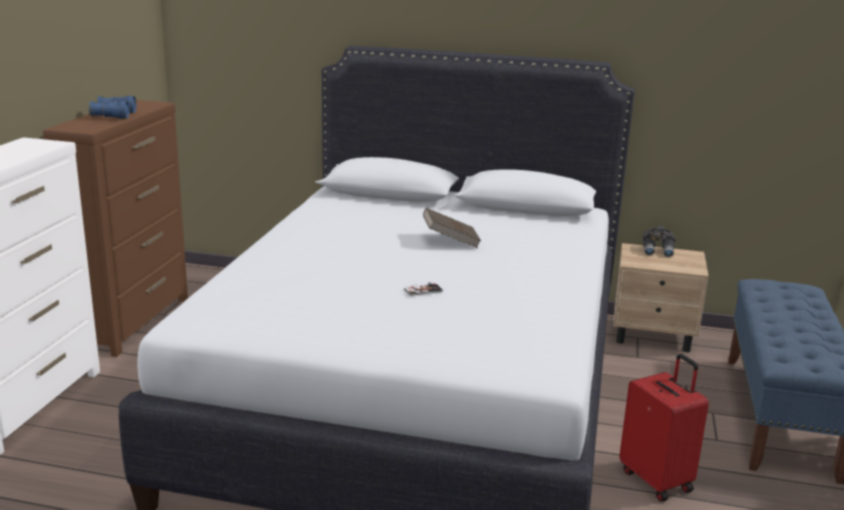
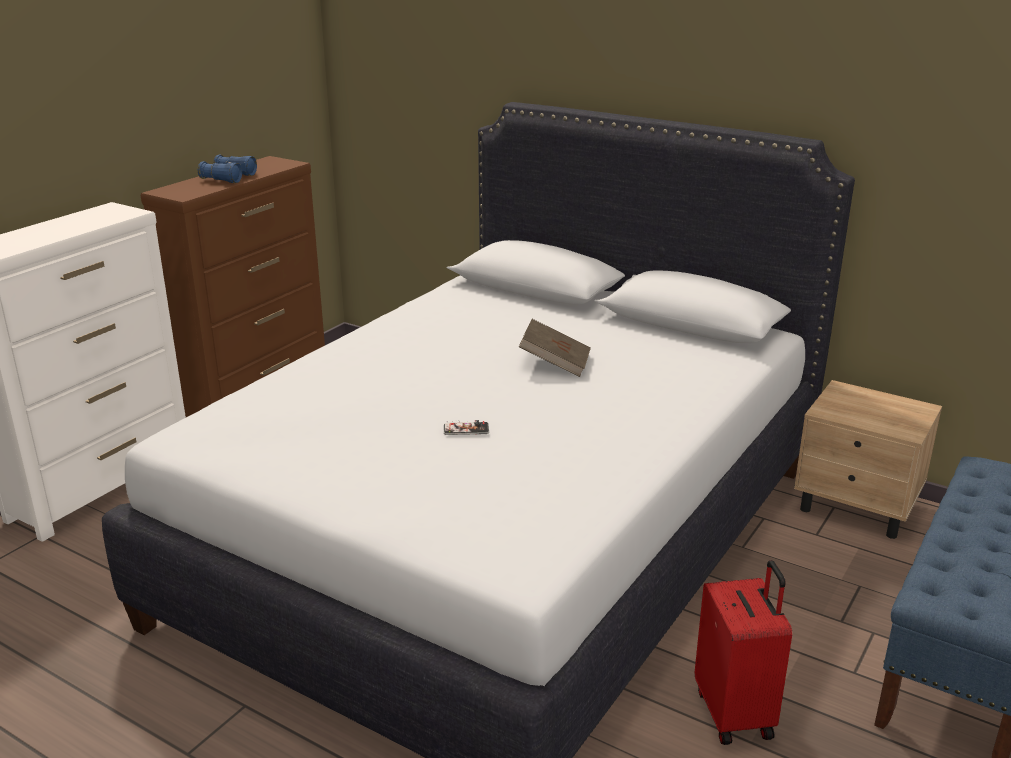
camera: 20 degrees right, 5 degrees up
grey binoculars [642,225,676,257] -> none

